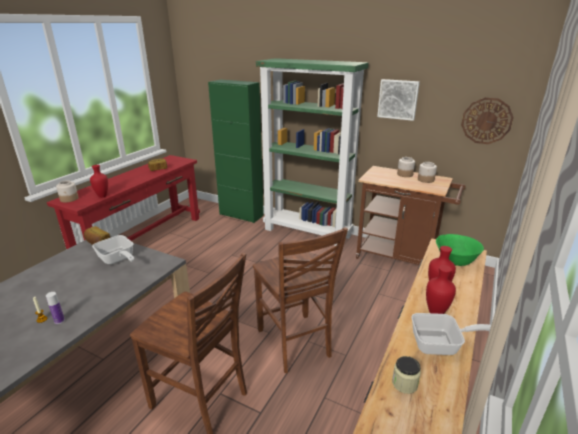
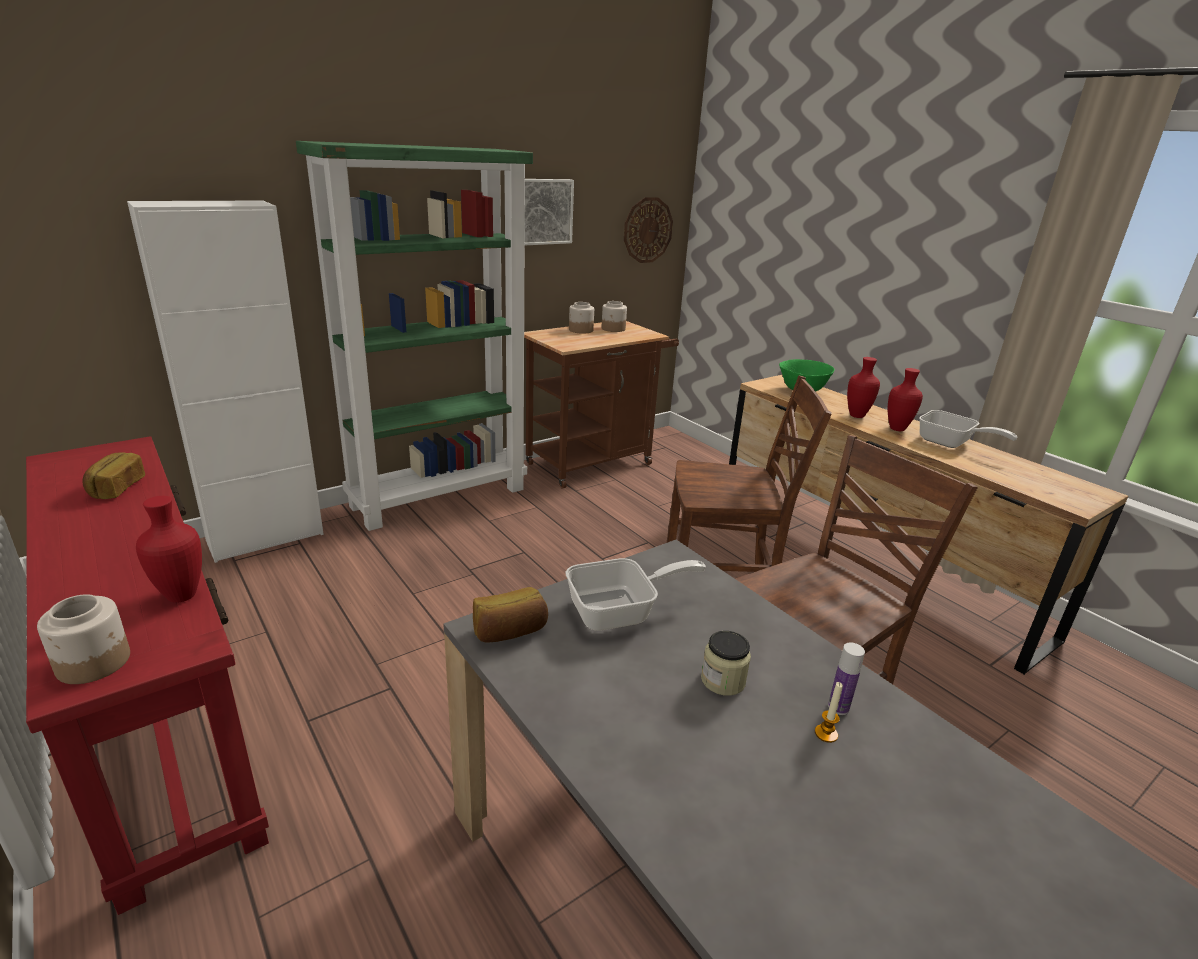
camera: 65 degrees left, 0 degrees up
green cabinet [208,79,264,223] -> white cabinet [127,200,324,563]
jar [392,356,421,394] -> jar moved to [701,631,751,696]
frying pan [411,313,491,355] -> frying pan turned 105 degrees clockwise [919,410,1018,448]

